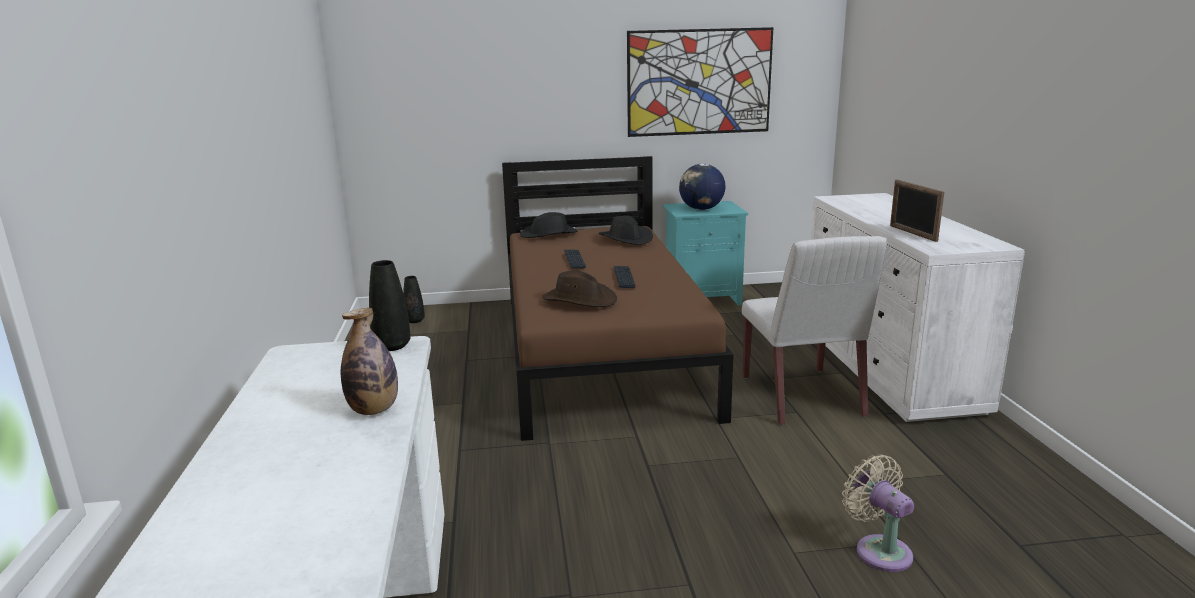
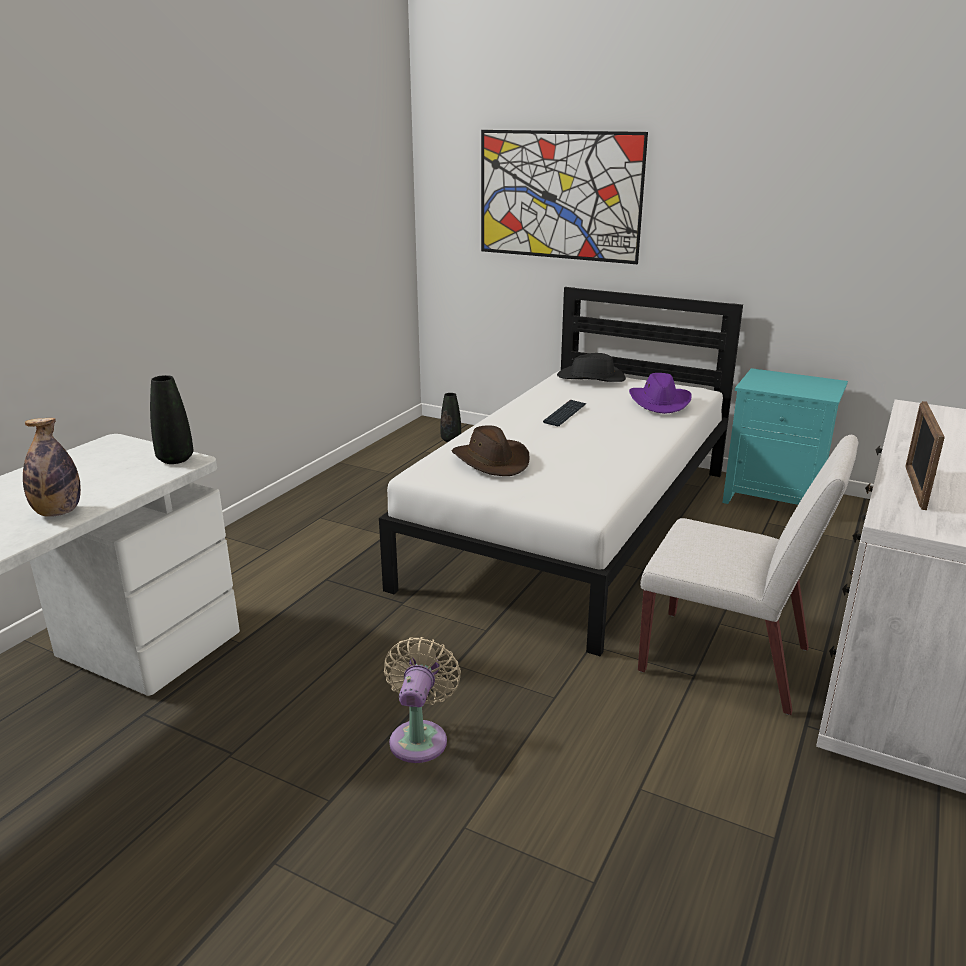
camera: 35 degrees right, 5 degrees up
brown bed [502,156,734,441] -> white bed [379,287,743,656]
black hat [599,216,653,245] -> purple hat [629,373,692,414]
keyboard [613,266,636,288] -> none
picture [627,27,774,137] -> picture moved to [481,130,648,264]
globe [679,164,725,210] -> none
white chair [742,236,887,425] -> white chair turned 90 degrees counterclockwise [638,435,858,715]
beige fan [842,454,914,572] -> beige fan moved to [384,637,461,763]

